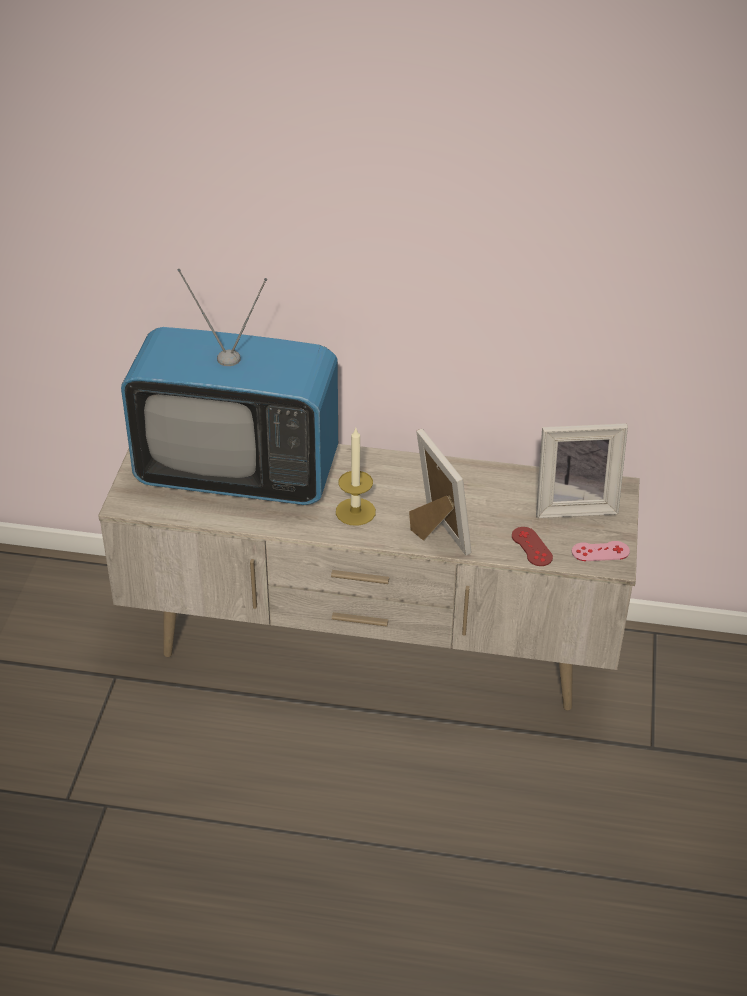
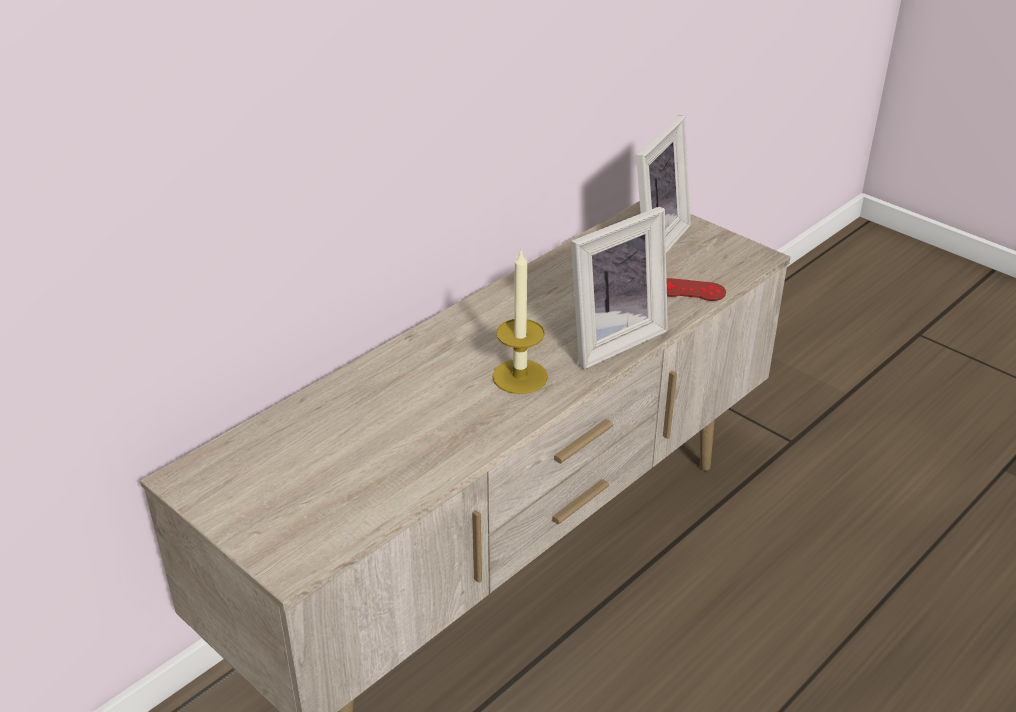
camera: 55 degrees left, 5 degrees down
television [121,269,338,505] -> none
picture frame [409,429,471,555] -> picture frame turned 135 degrees clockwise [571,207,668,369]
pink game controller [572,541,630,561] -> none

